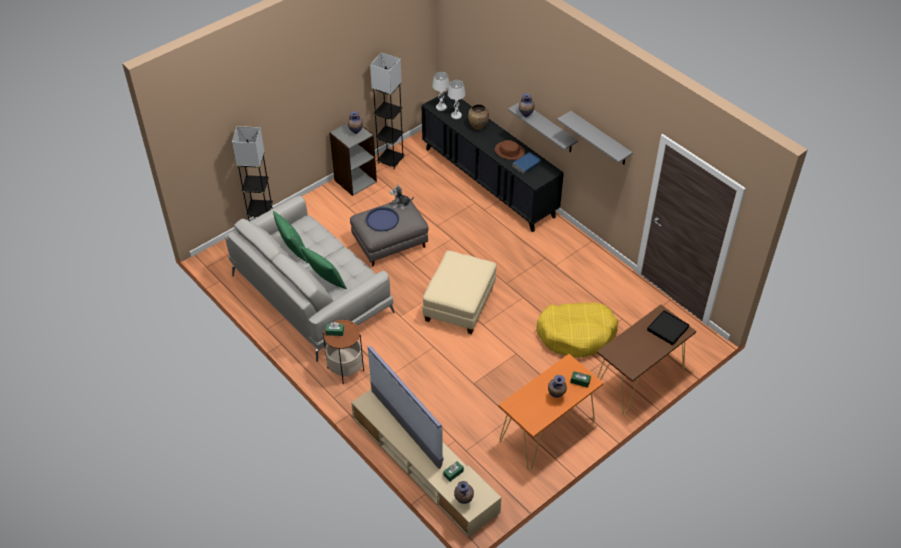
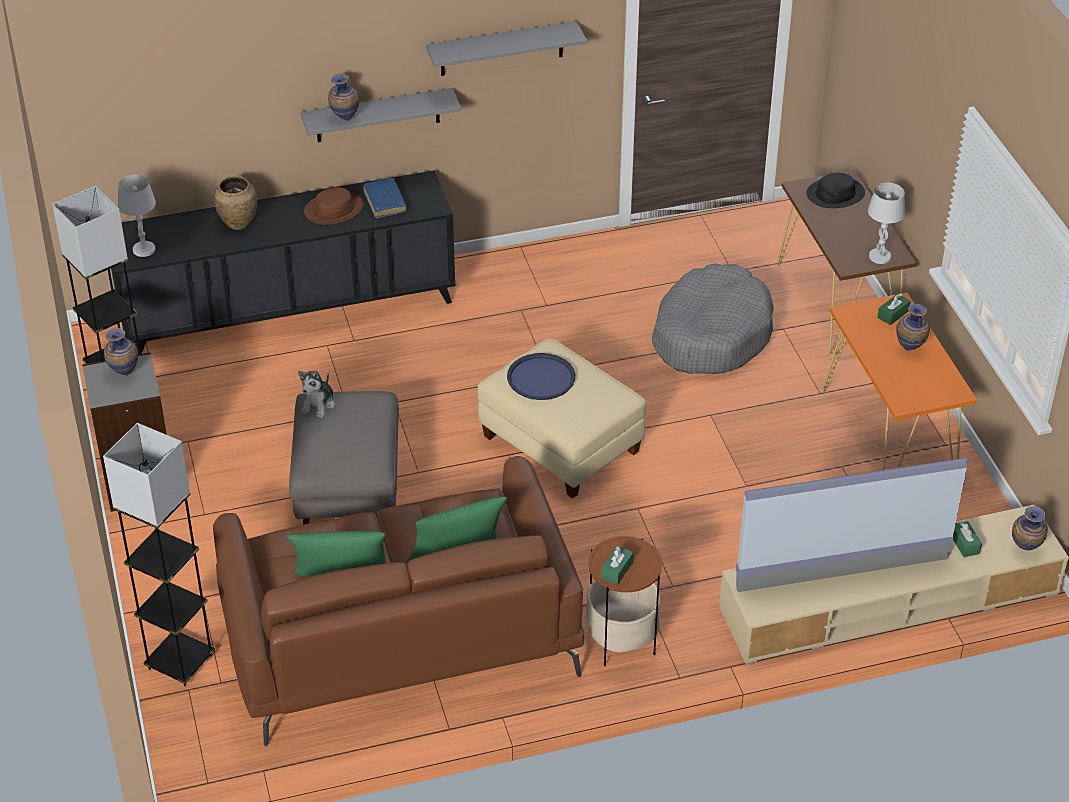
camera: 65 degrees left, 5 degrees down
grey sofa [225,196,395,362] -> brown sofa [213,456,584,746]
blue tray [366,207,399,231] -> blue tray moved to [507,353,575,400]
white table lamp [448,80,466,119] -> white table lamp moved to [868,183,905,264]
yellow dog bed [536,303,618,358] -> grey dog bed [652,263,774,374]
black tray [647,310,689,345] -> black hat [806,173,865,208]

